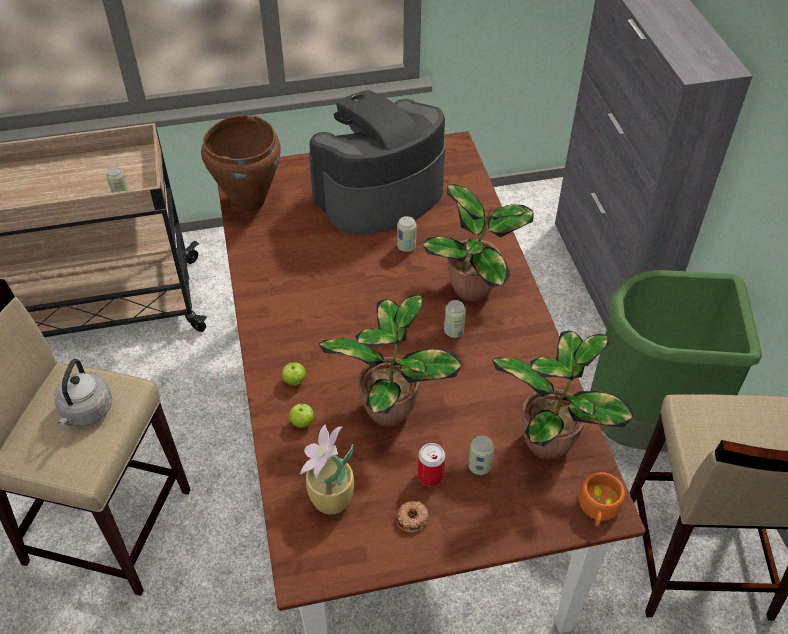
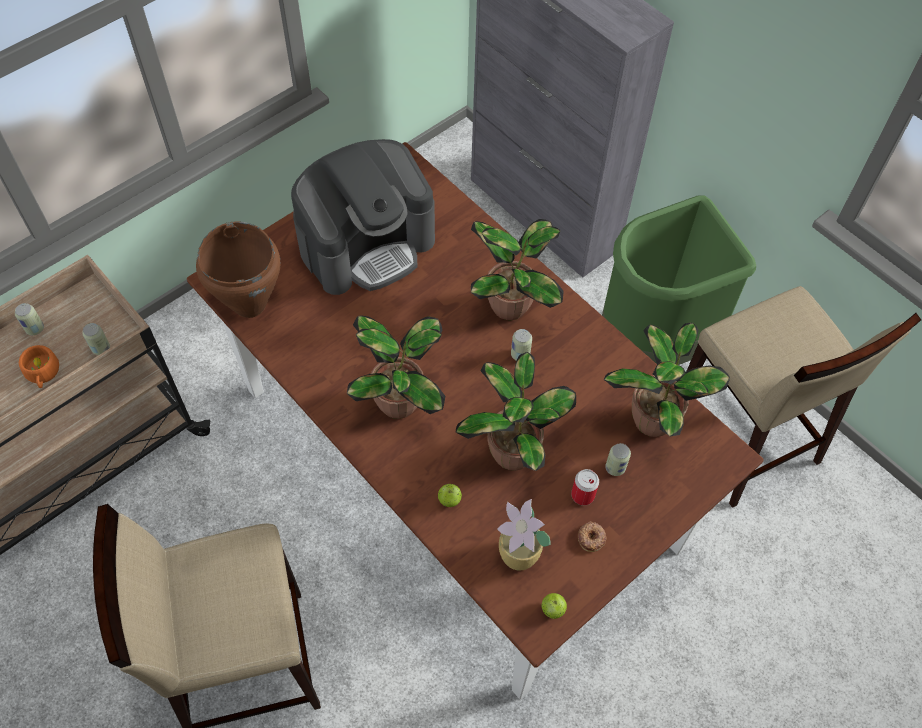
camera: 30 degrees left, 10 degrees up
grey kettle [54,359,112,426] -> none
apple [282,362,306,385] -> apple moved to [542,593,567,619]
coffee machine [309,90,446,235] -> coffee machine turned 150 degrees counterclockwise [291,139,435,295]
can [397,216,417,252] -> can moved to [15,303,44,335]
orange cup [578,472,625,527] -> orange cup moved to [19,345,59,388]
none -> potted plant [347,315,445,419]

